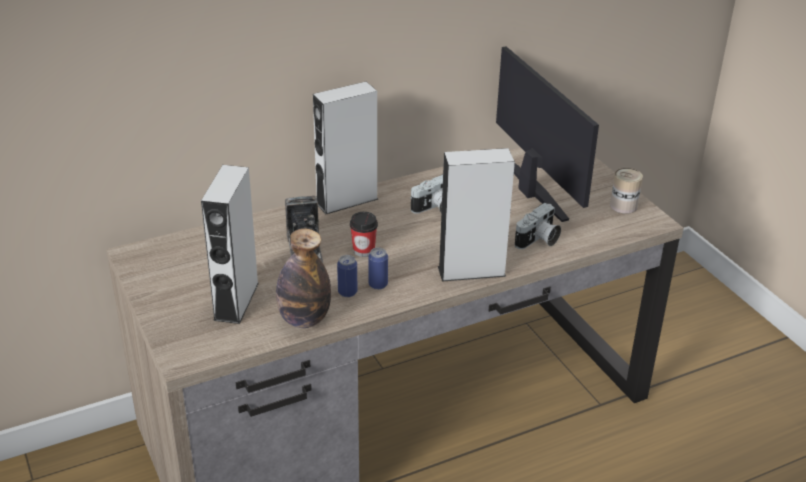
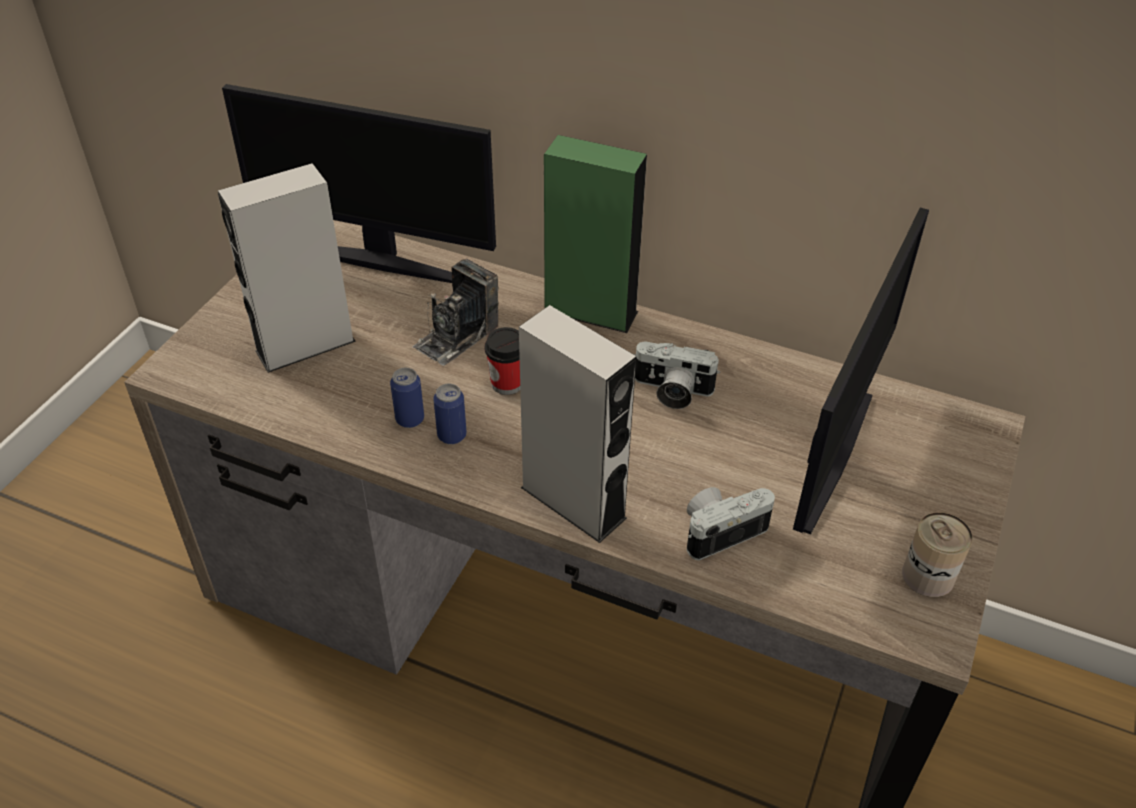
camera: 50 degrees right, 10 degrees up
bottle [276,229,331,328] -> none
grey speaker [313,82,378,214] -> green speaker [544,135,647,333]
camera [515,203,561,249] -> camera turned 150 degrees clockwise [687,487,775,561]
none -> monitor [222,84,496,283]

